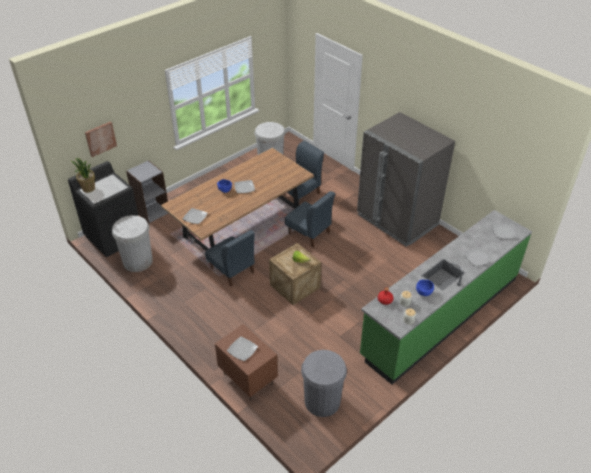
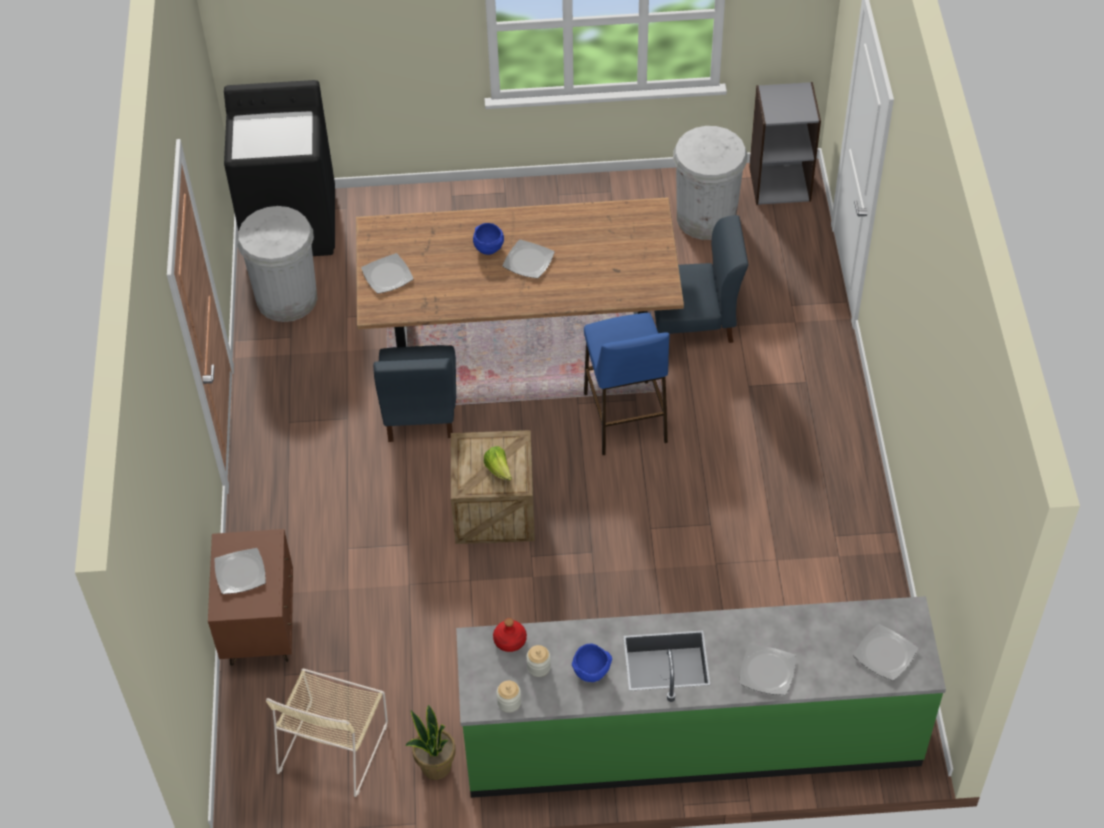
camera: 40 degrees right, 10 degrees up
potted plant [70,158,95,193] -> potted plant moved to [405,705,455,780]
picture [85,122,117,157] -> none
grey bookcase [126,160,168,224] -> grey bookcase moved to [749,82,821,205]
blue chair [285,191,335,247] -> blue stool [584,313,670,455]
grey trash can [301,350,347,417] -> beige chair [266,669,388,797]
grey fridge [357,112,455,247] -> none

